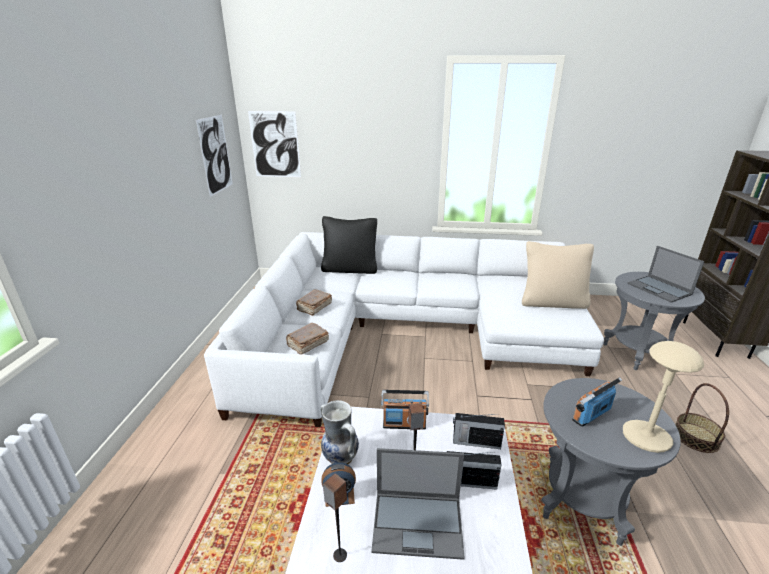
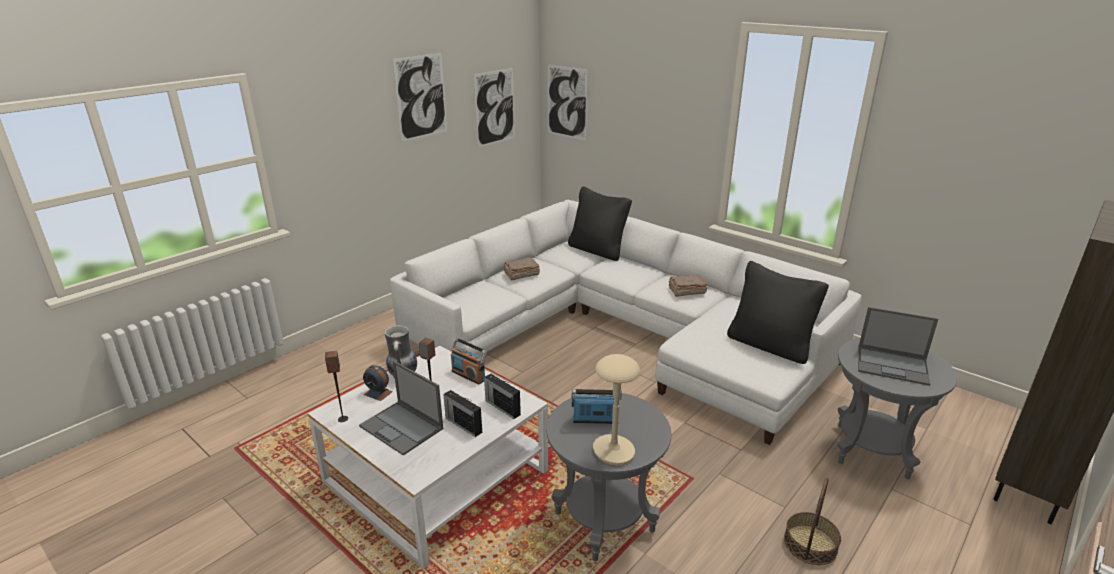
camera: 35 degrees right, 0 degrees up
brown book [286,323,329,354] -> brown book moved to [669,274,708,297]
beige pillow [522,241,594,309] -> black pillow [727,261,829,364]
laptop [627,246,705,303] -> laptop turned 75 degrees counterclockwise [858,307,938,386]
none -> picture [393,53,447,142]

